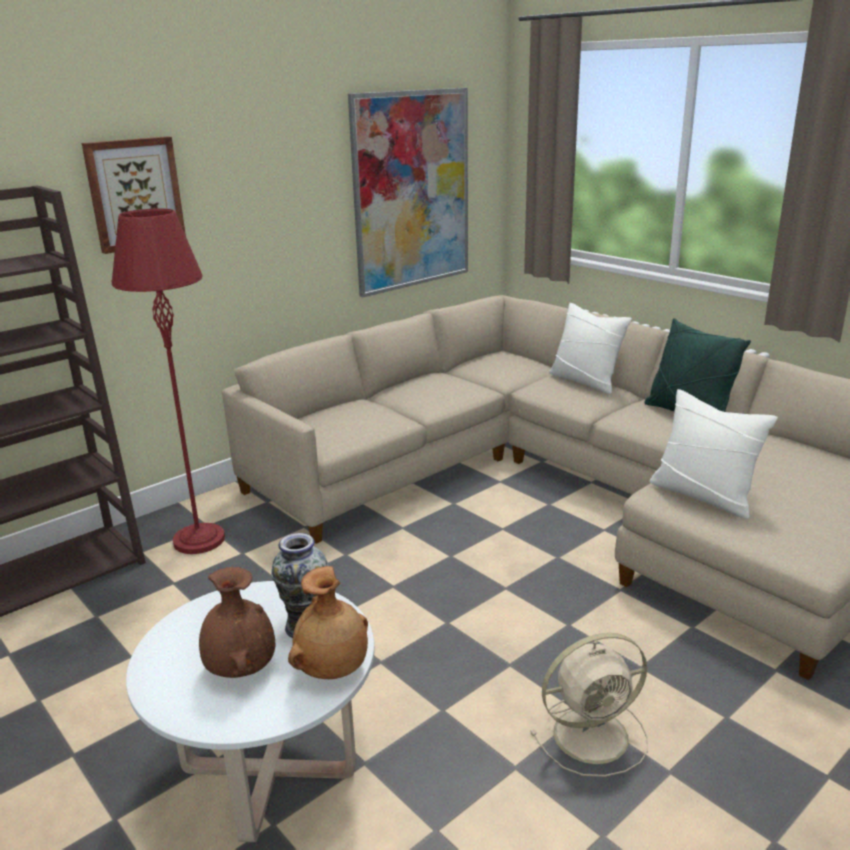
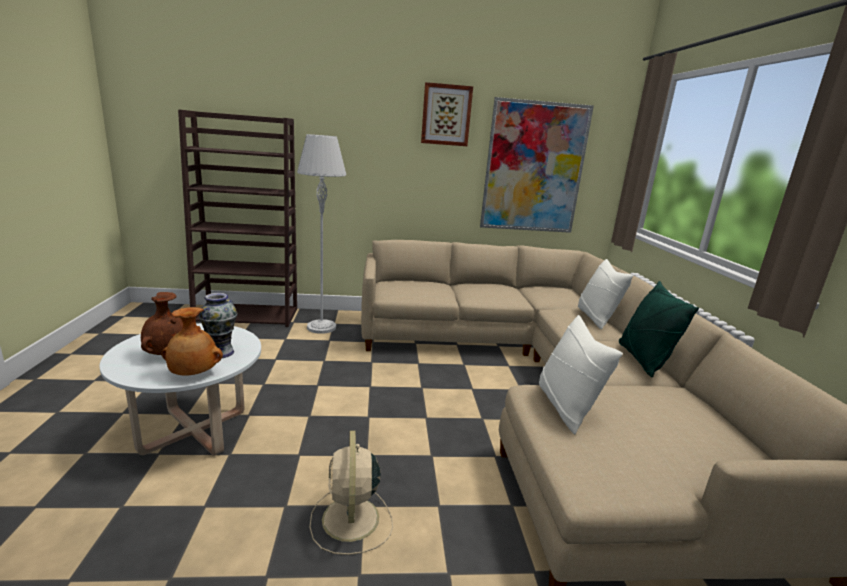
camera: 35 degrees right, 5 degrees down
picture [82,137,186,254] -> picture moved to [421,82,473,146]
red floor lamp [112,209,225,554] -> grey floor lamp [297,134,346,334]
beige fan [530,633,648,777] -> beige fan turned 60 degrees clockwise [310,430,393,555]

